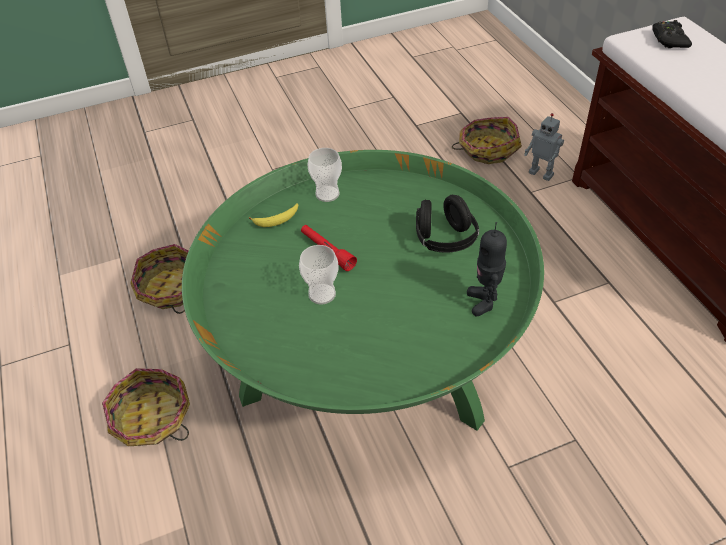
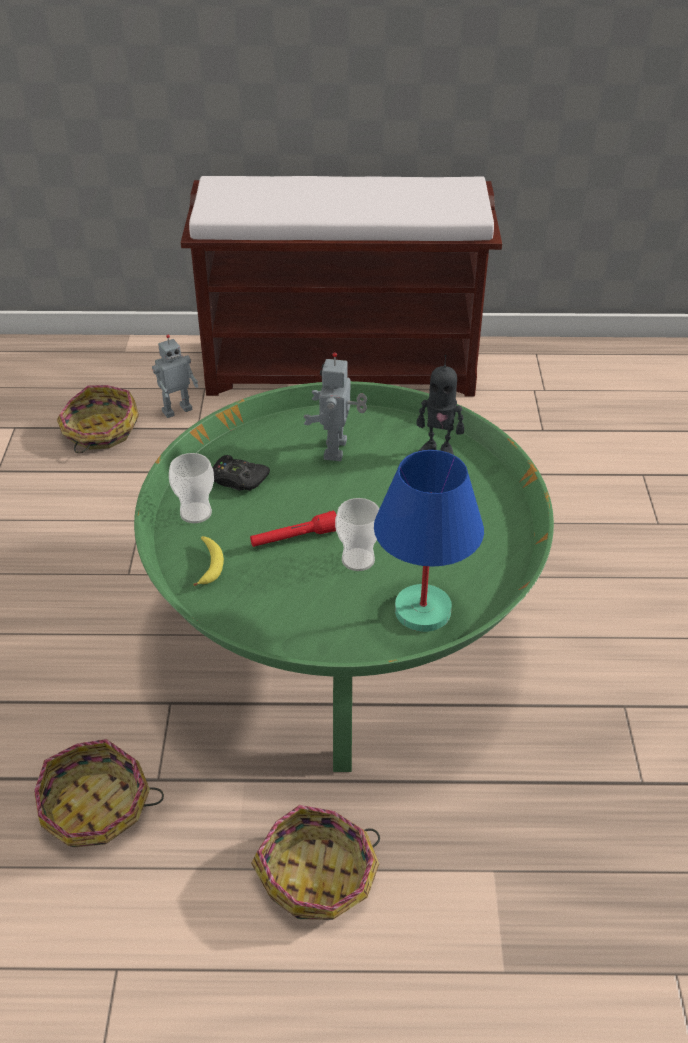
camera: 70 degrees left, 5 degrees down
black headphones [416,195,479,253] -> toy robot [304,352,367,461]
black game controller [652,20,692,48] -> black game controller moved to [213,455,270,491]
none -> blue table lamp [374,450,484,632]

